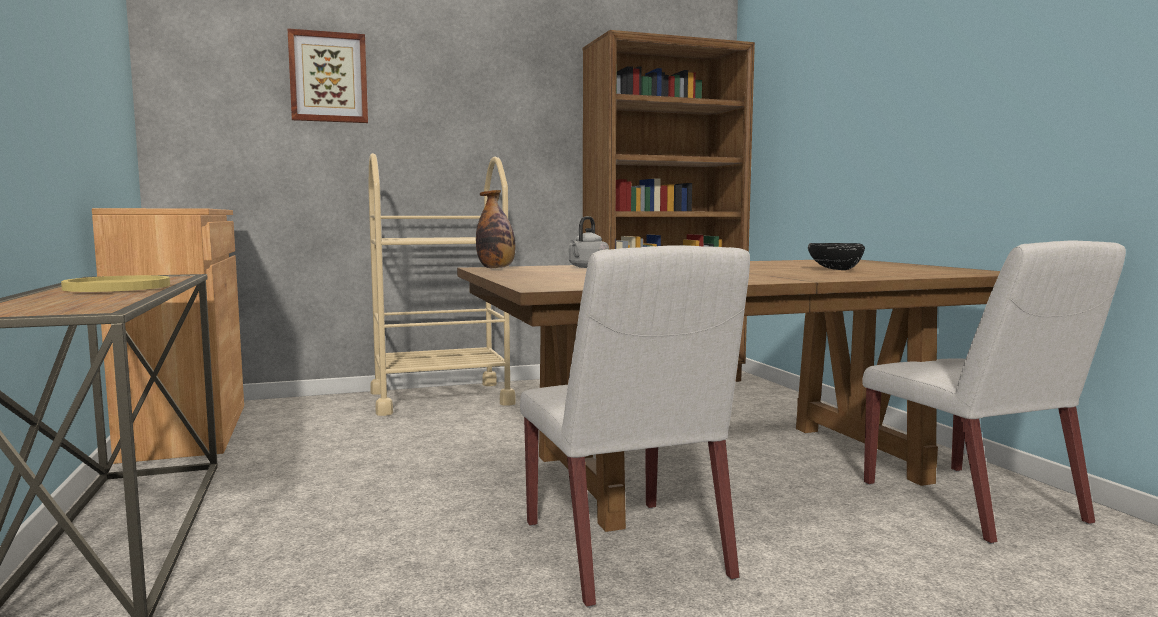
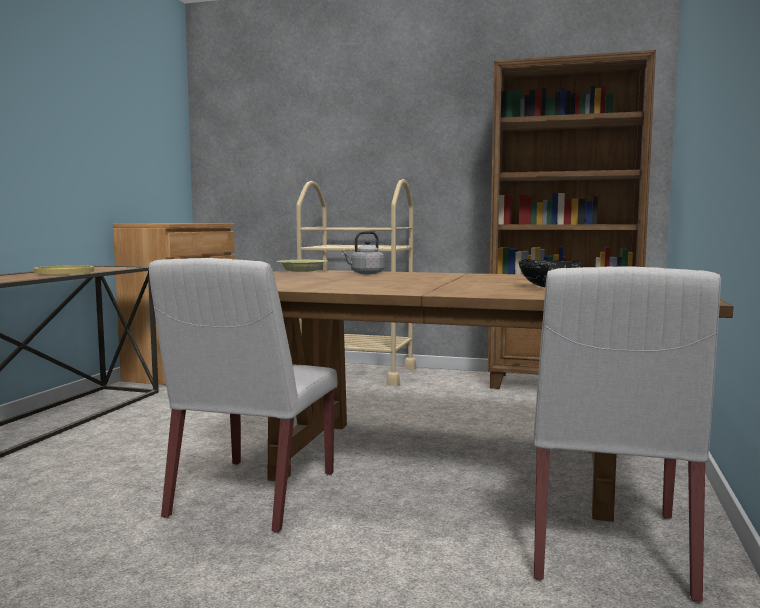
camera: 35 degrees right, 0 degrees up
picture [287,28,368,123] -> none
bottle [476,190,515,268] -> yellow bowl [276,260,328,272]

